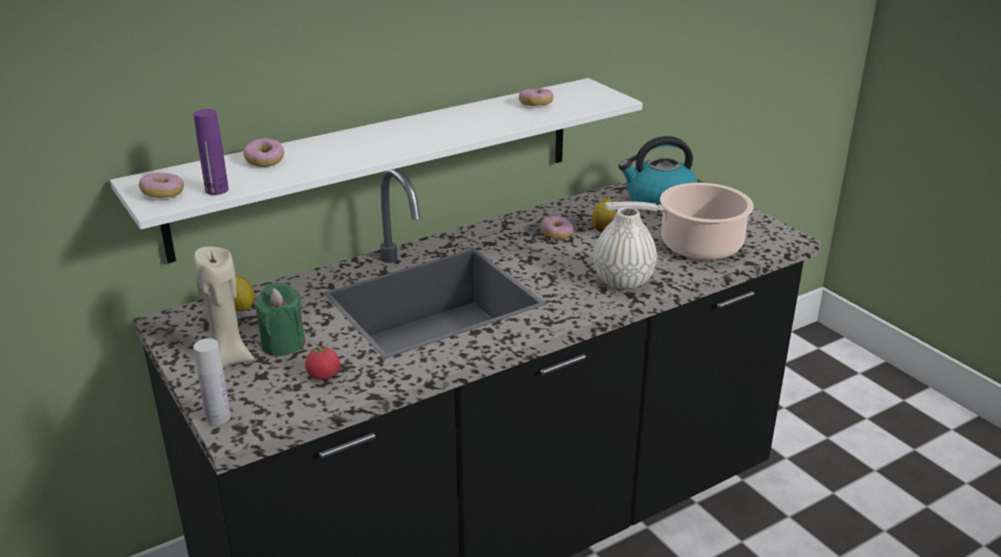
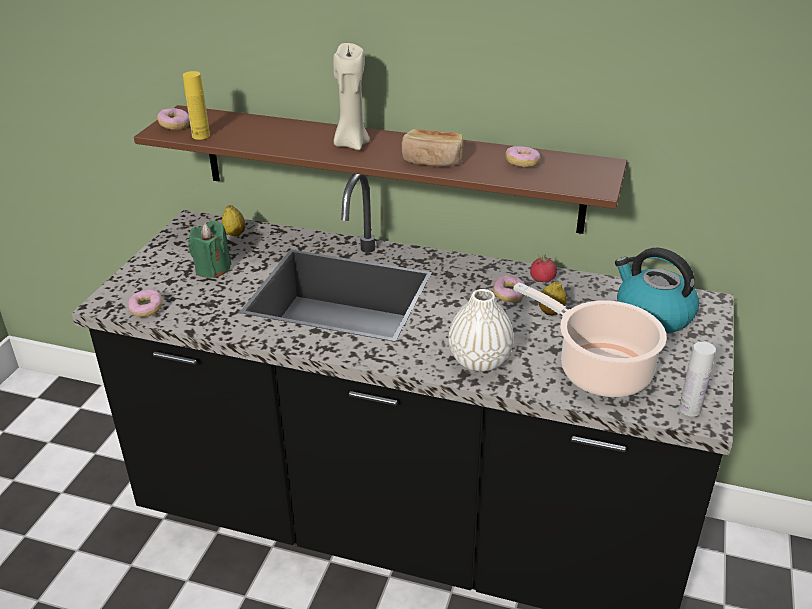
camera: 50 degrees right, 5 degrees up
white shelf [110,78,643,263] -> brown shelf [134,105,627,234]
purple bottle [193,109,229,195] -> yellow bottle [183,71,210,140]
white bottle [193,338,231,425] -> white bottle moved to [679,341,716,417]
beige candle [194,246,254,368] -> beige candle moved to [333,43,370,150]
donut [243,138,284,167] -> donut moved to [128,289,163,317]
tomato [305,343,340,380] -> tomato moved to [530,253,557,282]
none -> bread [402,129,463,166]

